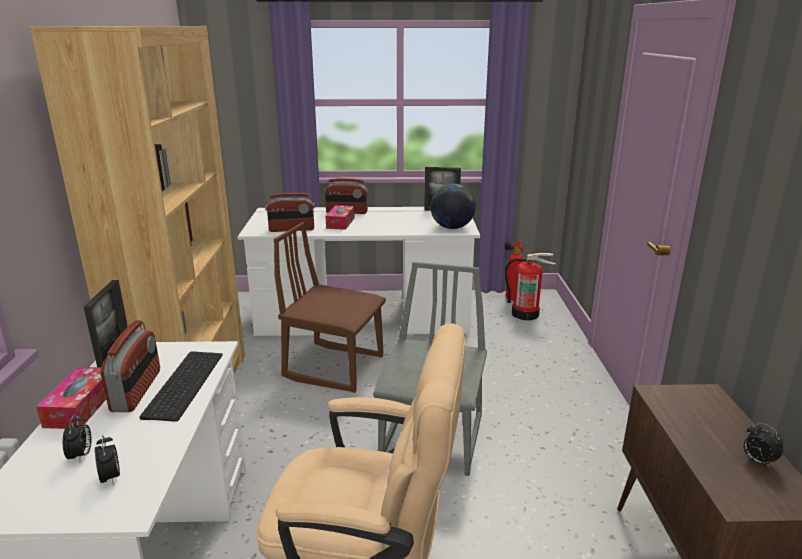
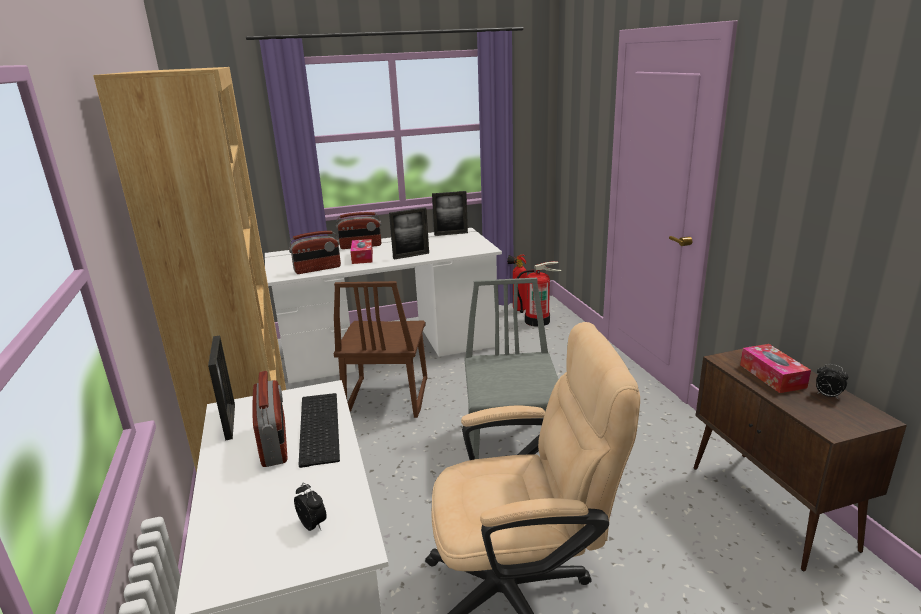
camera: 15 degrees left, 0 degrees up
tissue box [36,367,106,429] -> tissue box moved to [740,344,811,393]
alarm clock [63,414,91,462] -> none
brown chair [274,222,386,393] -> brown chair turned 90 degrees counterclockwise [334,281,427,418]
globe [430,184,476,229] -> none
none -> picture frame [389,208,429,260]

